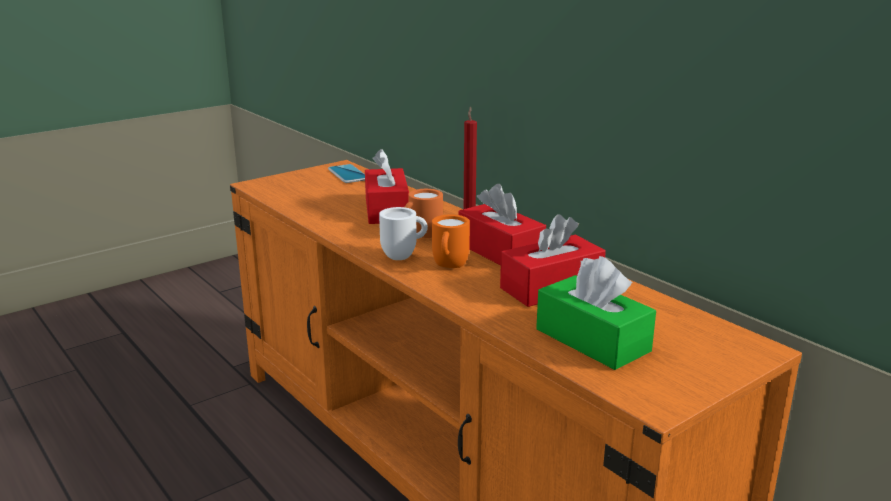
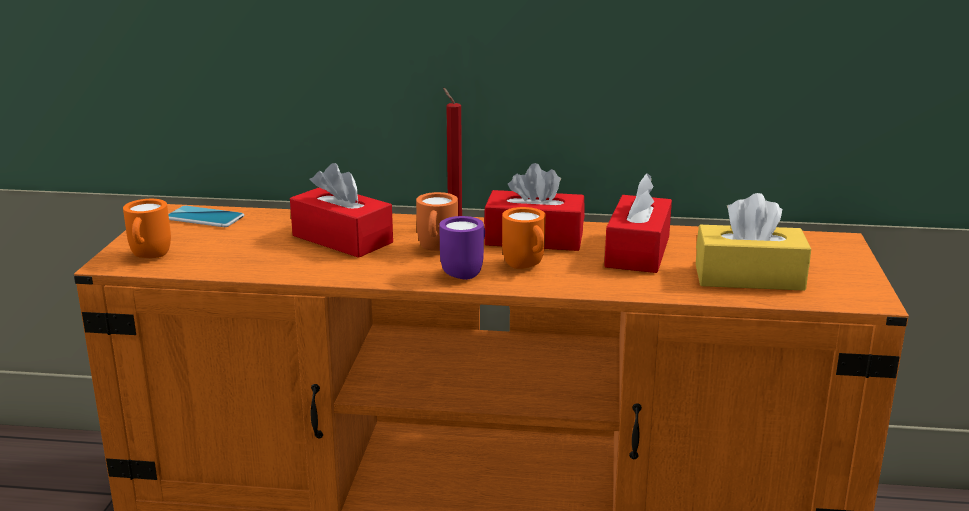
camera: 45 degrees left, 0 degrees up
white mug [379,207,428,260] -> purple mug [439,216,485,280]
green tissue box [536,256,656,370] -> yellow tissue box [696,193,811,291]
none -> orange mug [123,199,171,258]

